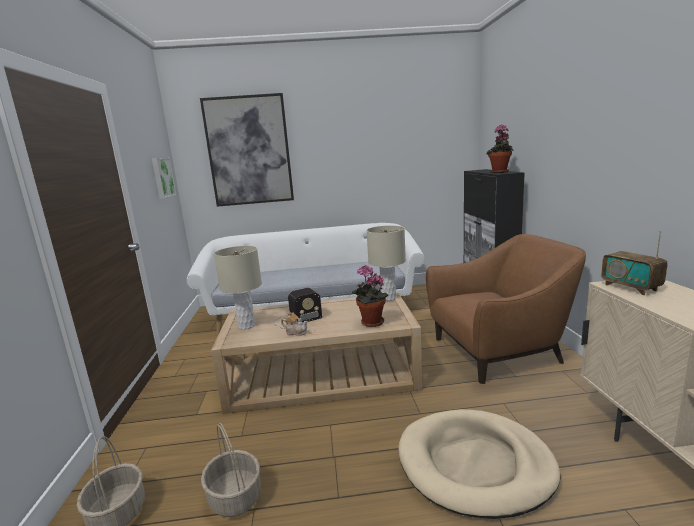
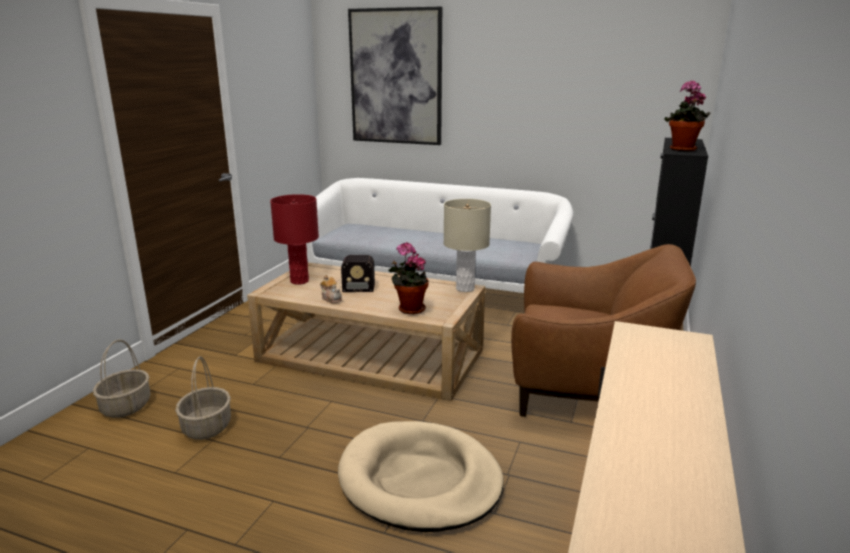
camera: 25 degrees right, 5 degrees up
picture [152,158,176,199] -> none
beige table lamp [214,246,262,330] -> red table lamp [270,194,319,285]
radio [601,231,667,295] -> none

